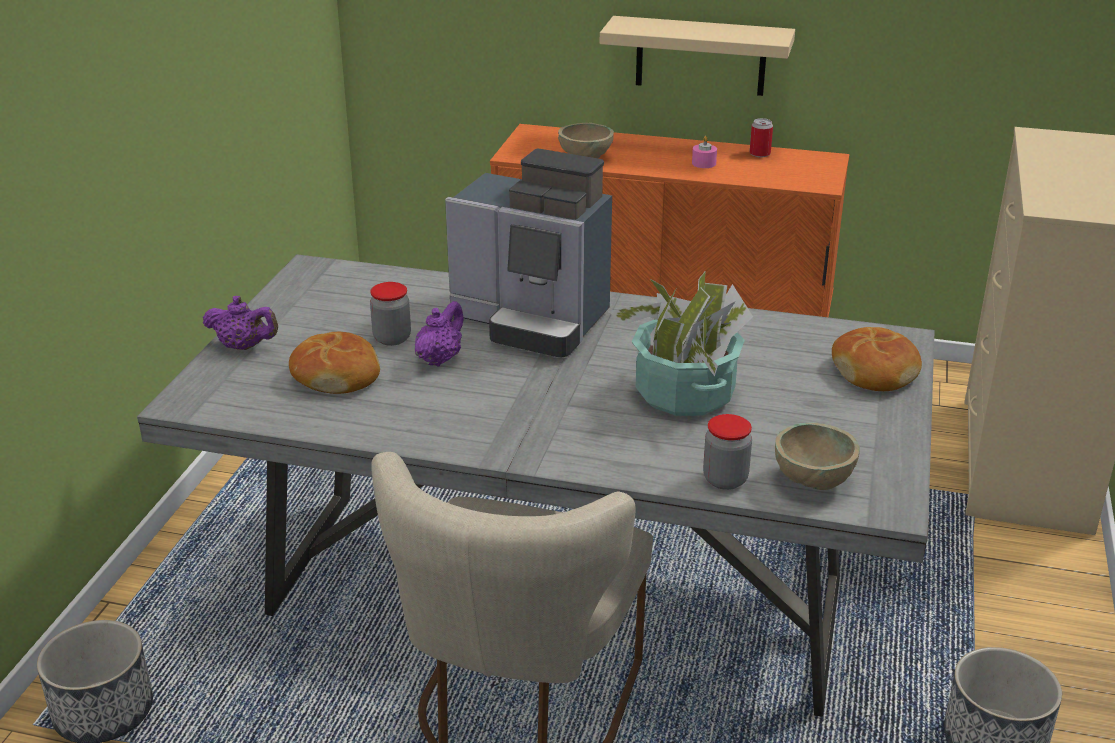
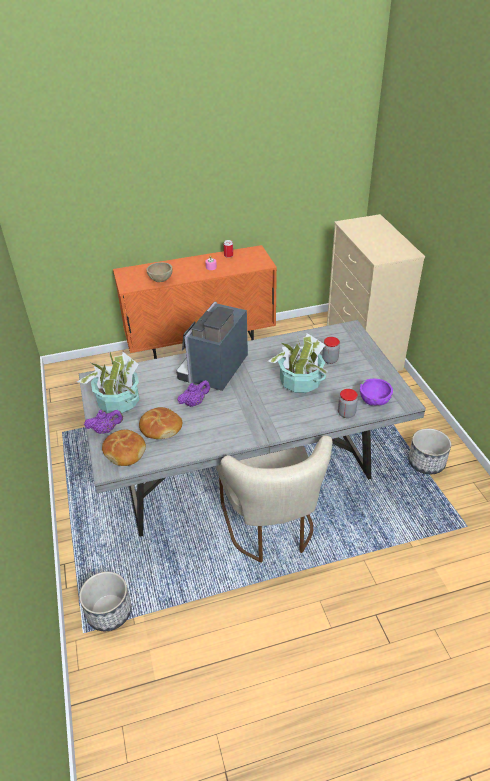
camera: 30 degrees left, 10 degrees up
jar [370,282,411,346] -> jar moved to [322,337,340,364]
purple teapot [415,301,463,367] -> purple teapot turned 60 degrees clockwise [178,380,210,407]
coffee machine [445,149,612,357] -> coffee machine turned 120 degrees clockwise [176,301,248,391]
beige shelf [600,16,795,96] -> none
beige bowl [775,422,860,490] -> purple bowl [360,379,393,406]
bread [832,327,922,391] -> bread moved to [102,430,146,466]
none -> potted plant [77,352,140,413]

